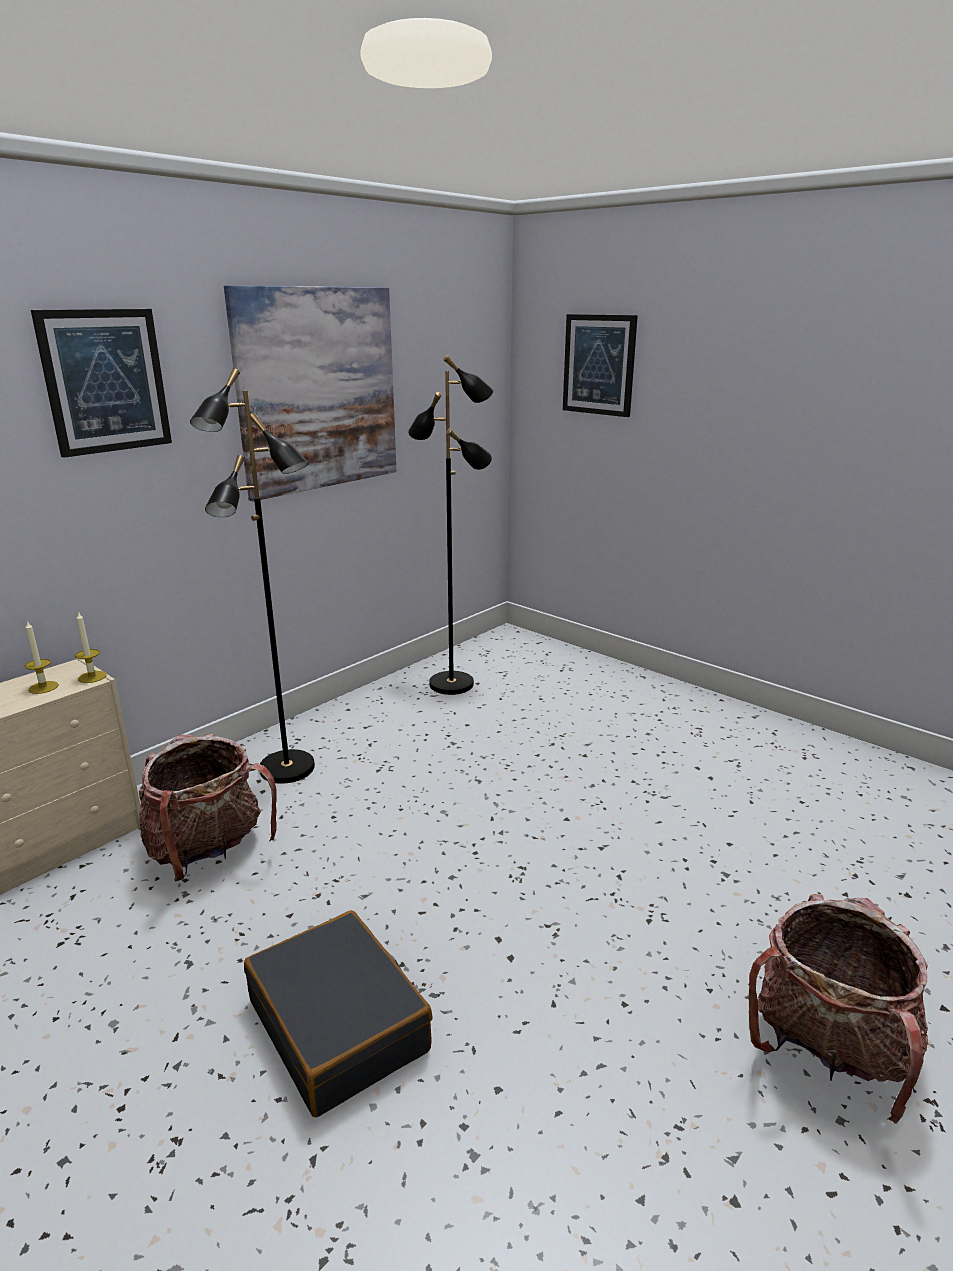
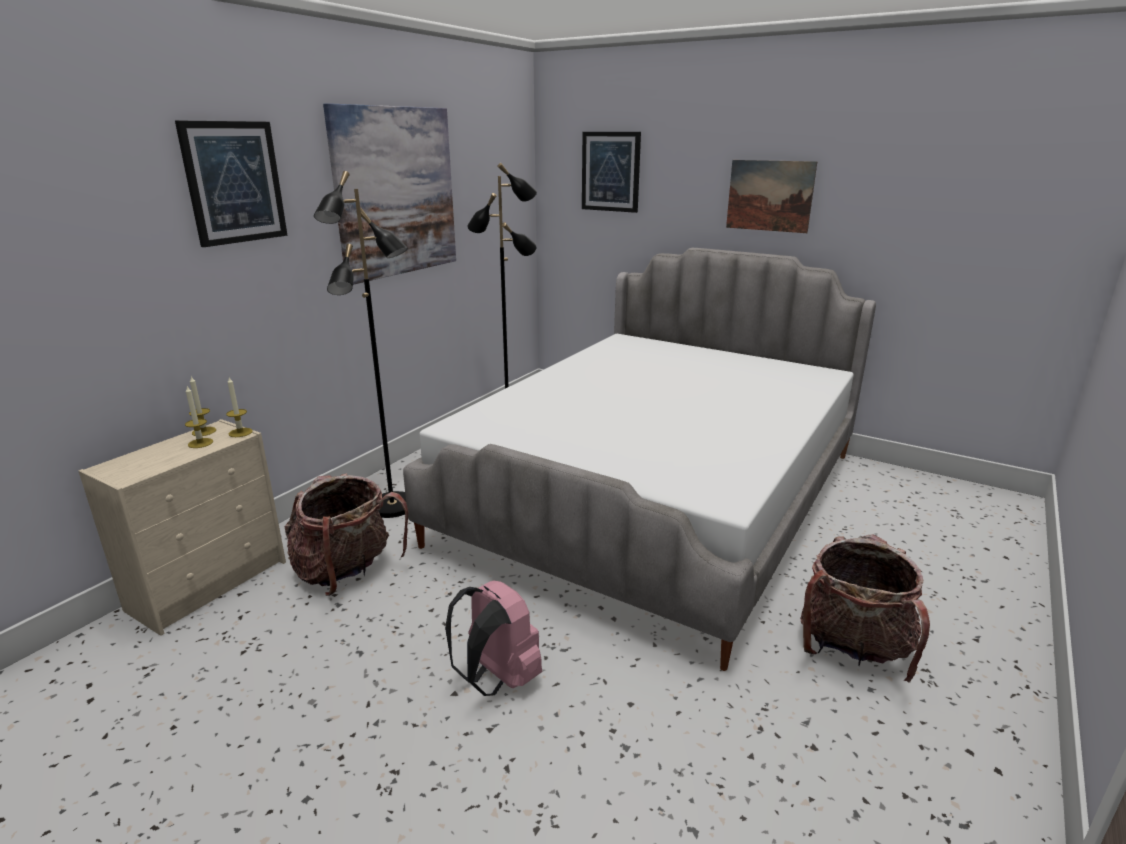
camera: 10 degrees left, 0 degrees up
black suitcase [244,910,433,1117] -> pink backpack [445,580,542,696]
none -> candle [189,376,216,436]
none -> bed [403,248,876,671]
none -> picture [726,160,817,233]

